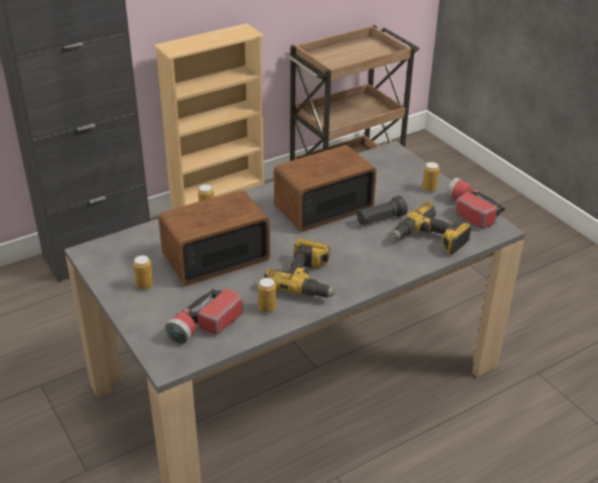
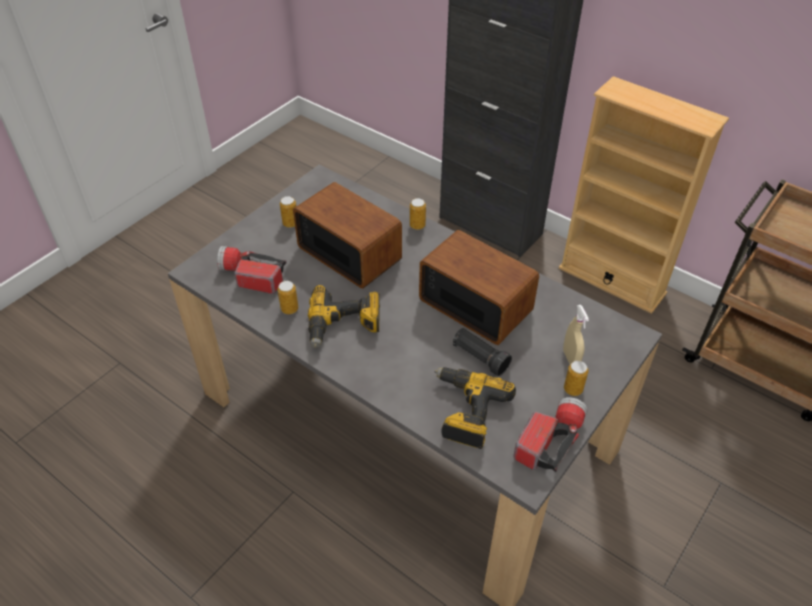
camera: 70 degrees right, 10 degrees up
none -> beige spray bottle [563,305,589,364]

